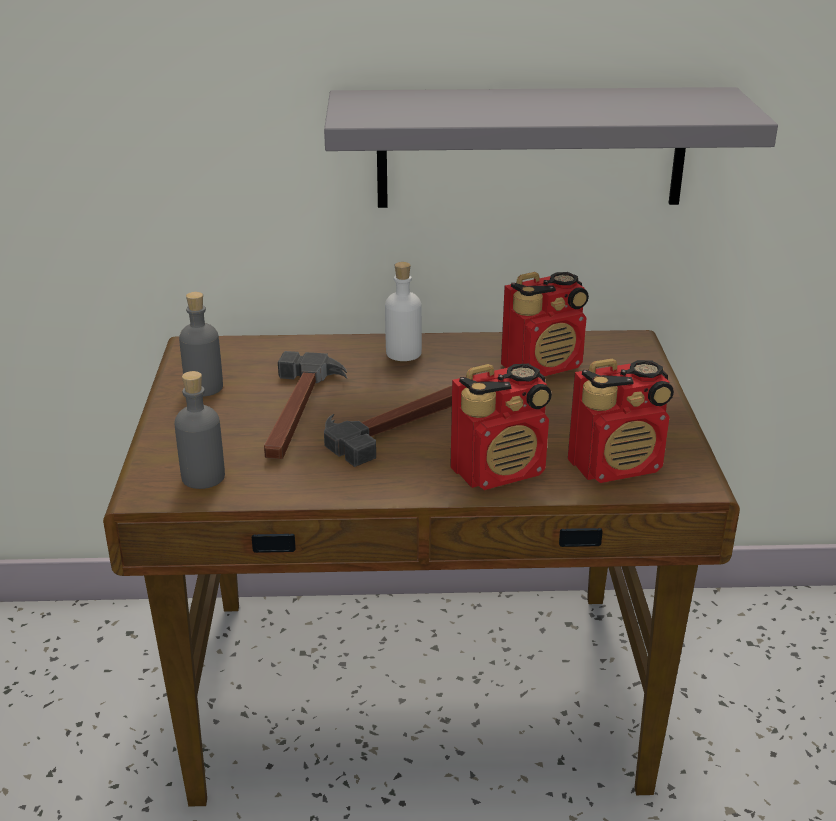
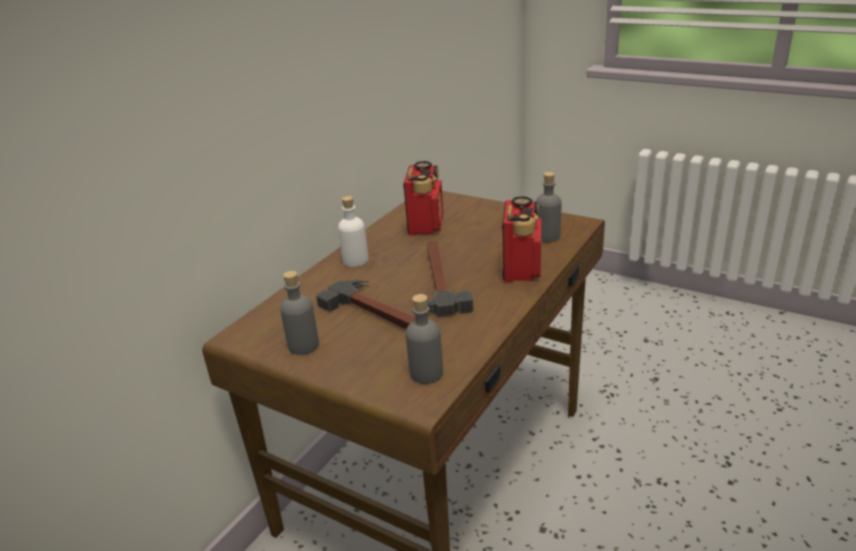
camera: 55 degrees left, 0 degrees up
grey shelf [324,87,778,208] -> none
radio [568,359,674,483] -> grey bottle [536,172,562,242]

